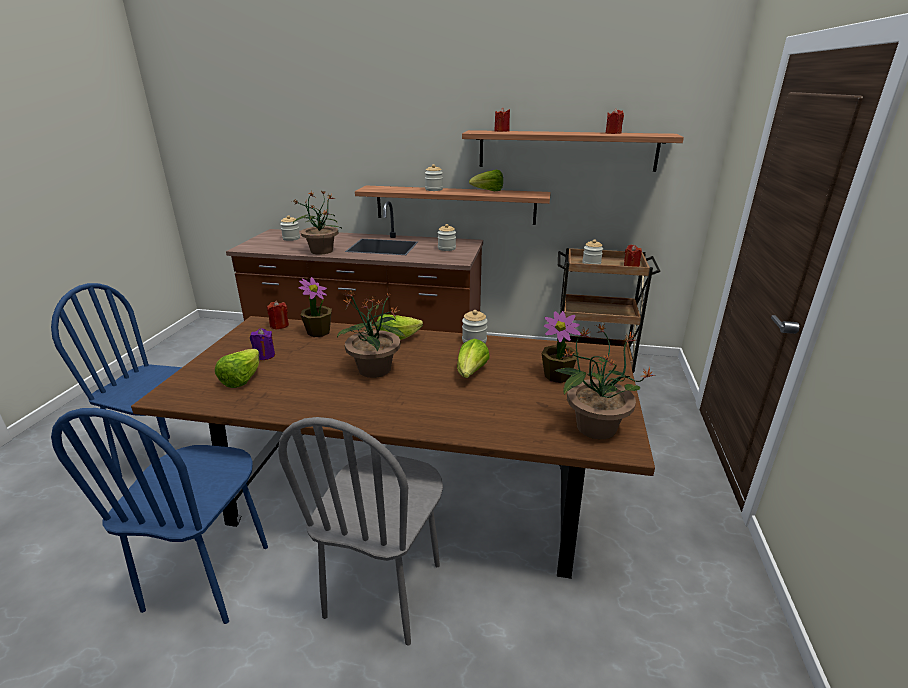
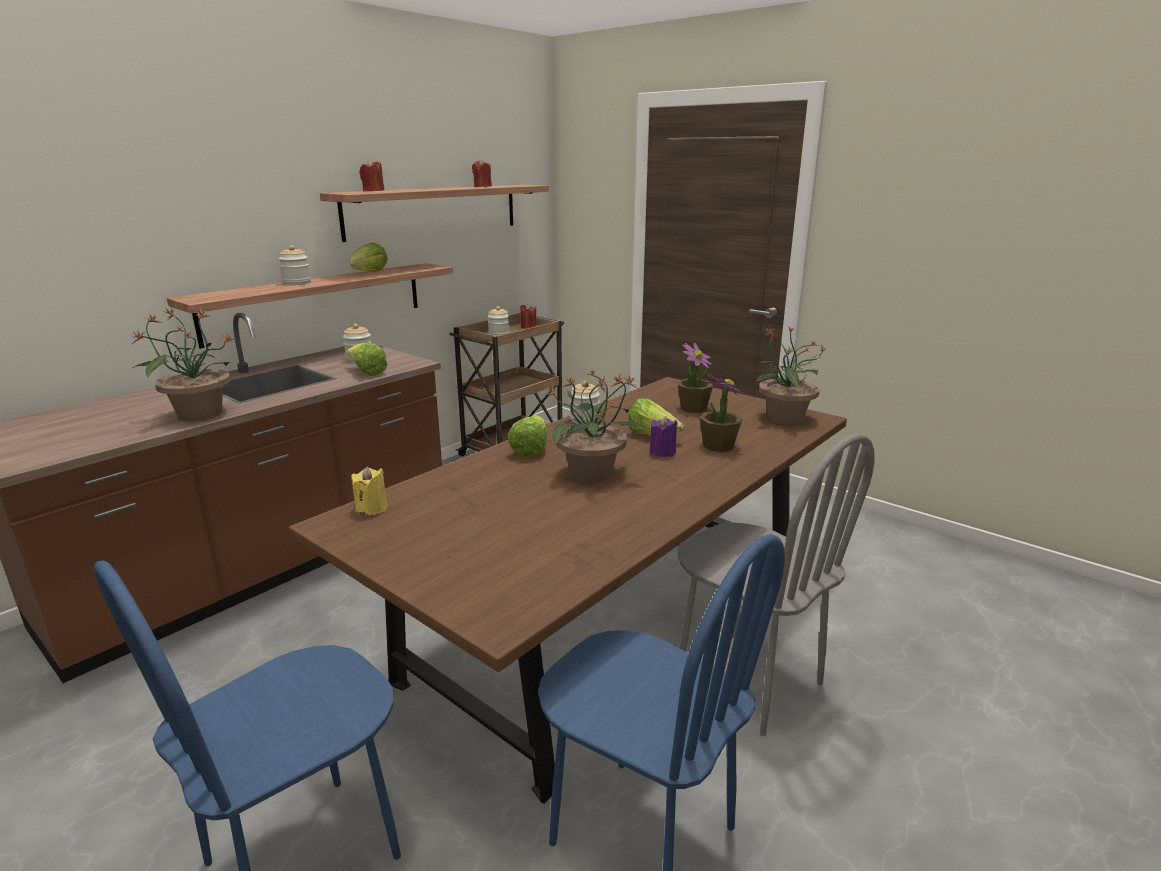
camera: 60 degrees left, 5 degrees down
lettuce [215,349,259,388] -> lettuce moved to [346,343,387,376]
purple candle [250,329,275,360] -> purple candle moved to [650,416,678,457]
red candle [267,301,289,330] -> yellow candle [351,466,387,515]
jar [280,215,300,241] -> none
potted plant [298,277,332,337] -> potted plant moved to [700,374,745,452]

